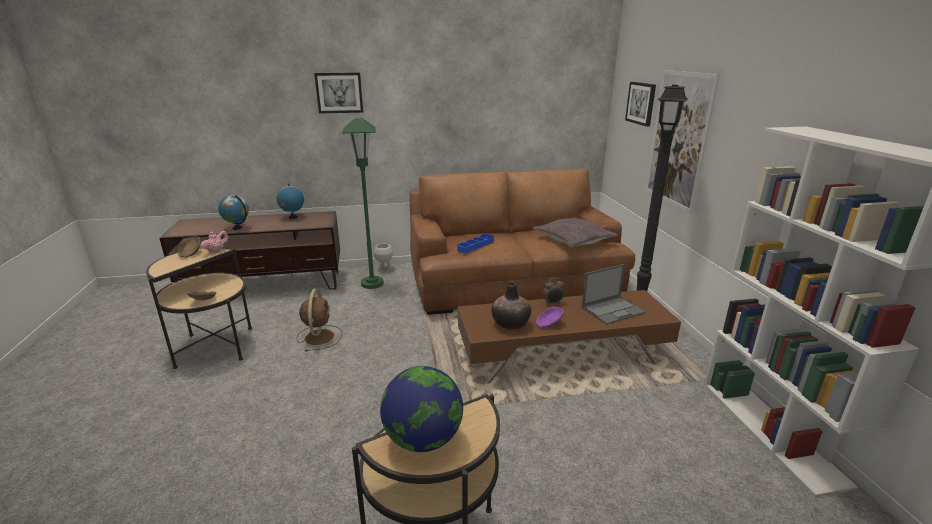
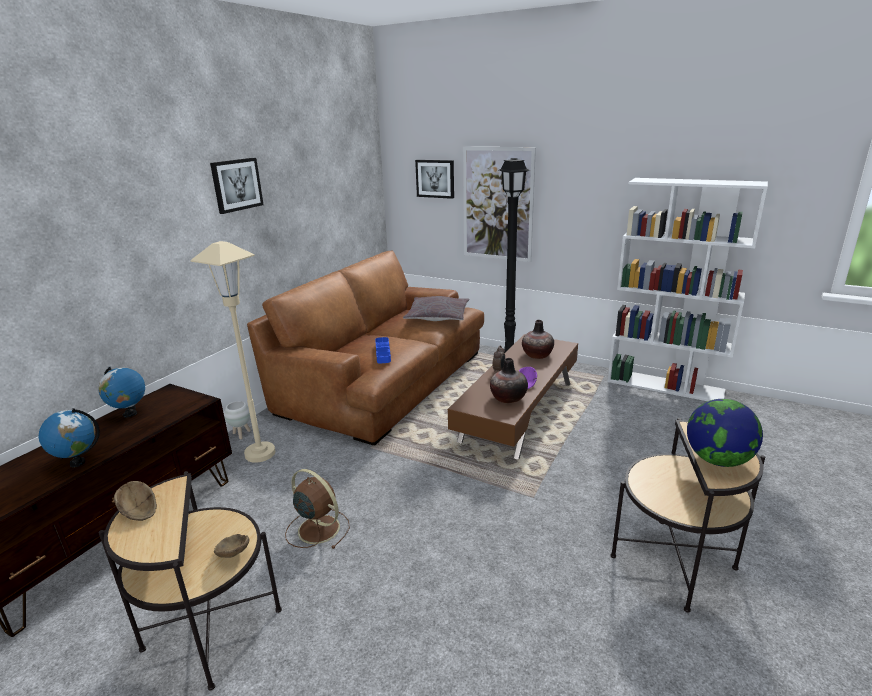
camera: 50 degrees left, 0 degrees up
pink teapot [200,231,228,253] -> none
picture [314,73,363,114] -> picture moved to [210,158,264,214]
green floor lamp [342,118,384,289] -> beige floor lamp [190,241,275,463]
laptop [582,264,646,325] -> vase [522,320,554,359]

